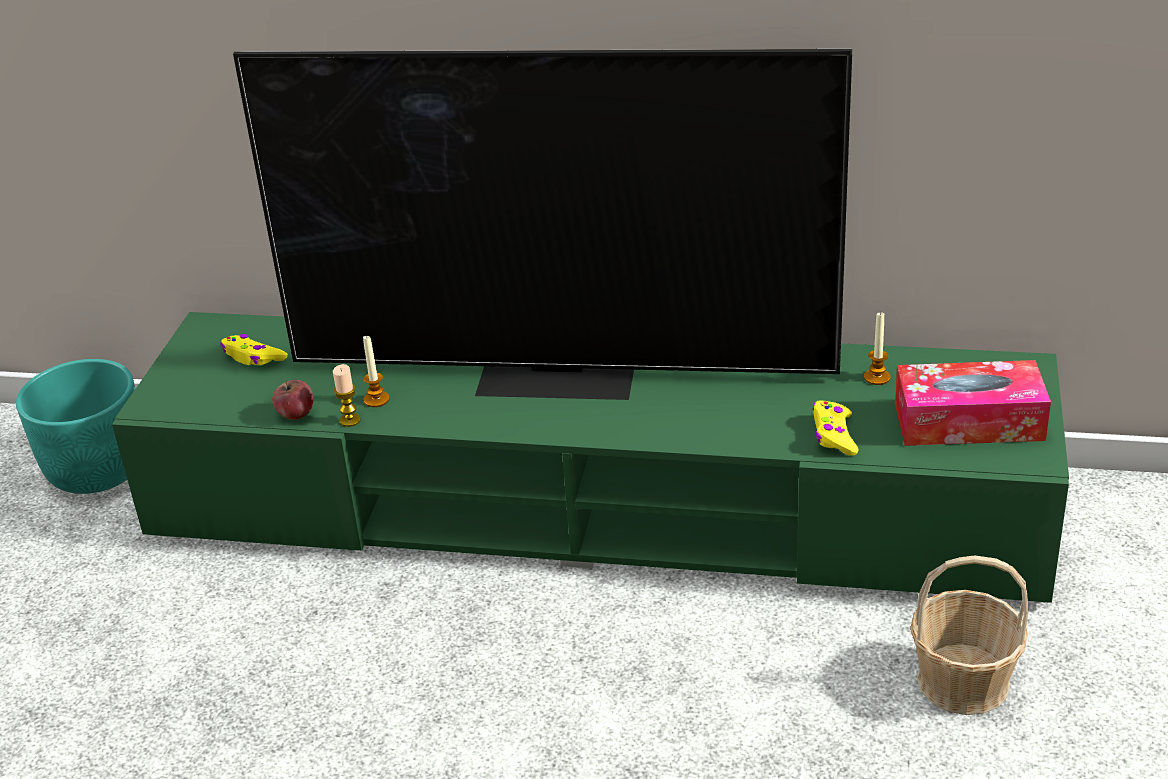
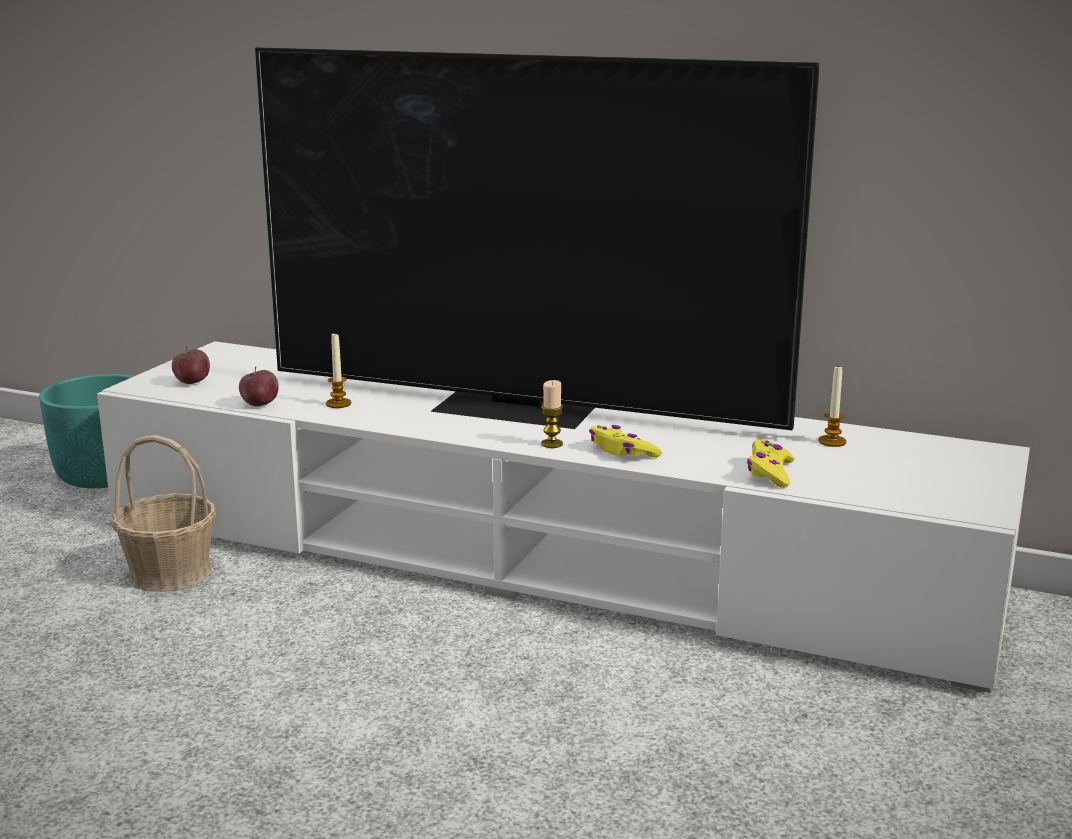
camera: 10 degrees right, 15 degrees down
green tv stand [112,312,1069,603] -> white tv stand [97,341,1030,693]
yellow game controller [220,334,288,365] -> yellow game controller moved to [589,425,662,458]
candle [333,364,361,427] -> candle moved to [541,380,563,448]
tissue box [895,360,1051,446] -> none
basket [910,555,1029,715] -> basket moved to [112,435,216,592]
none -> apple [172,346,210,384]

